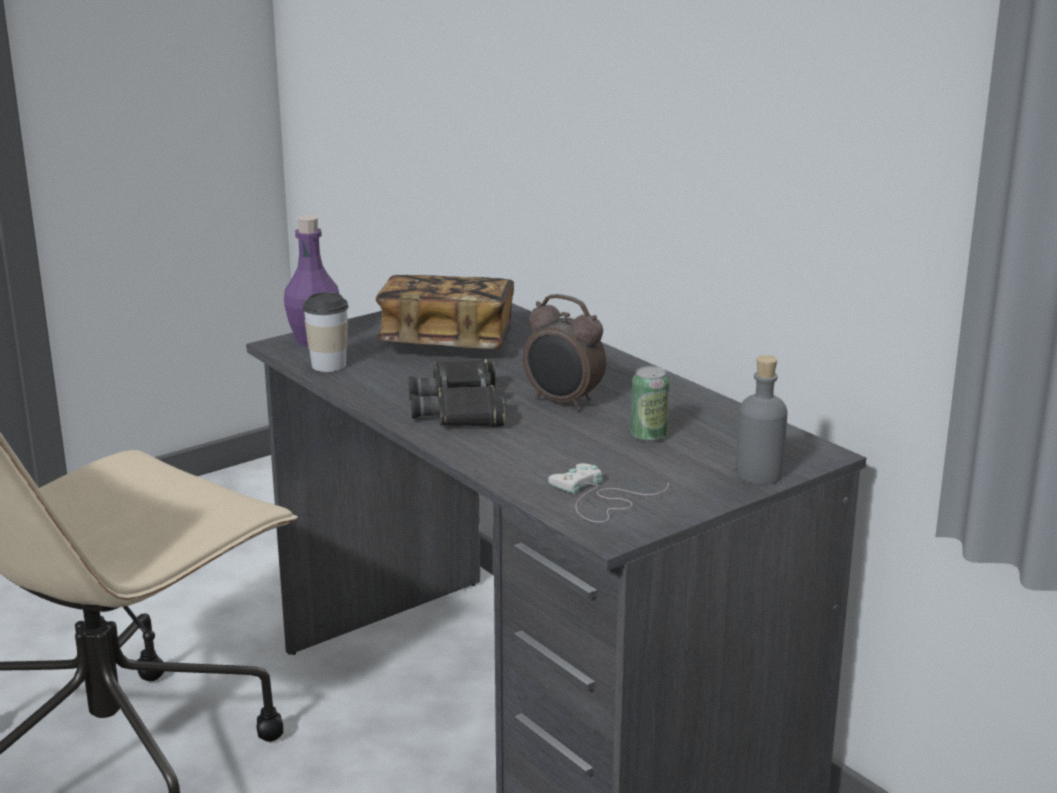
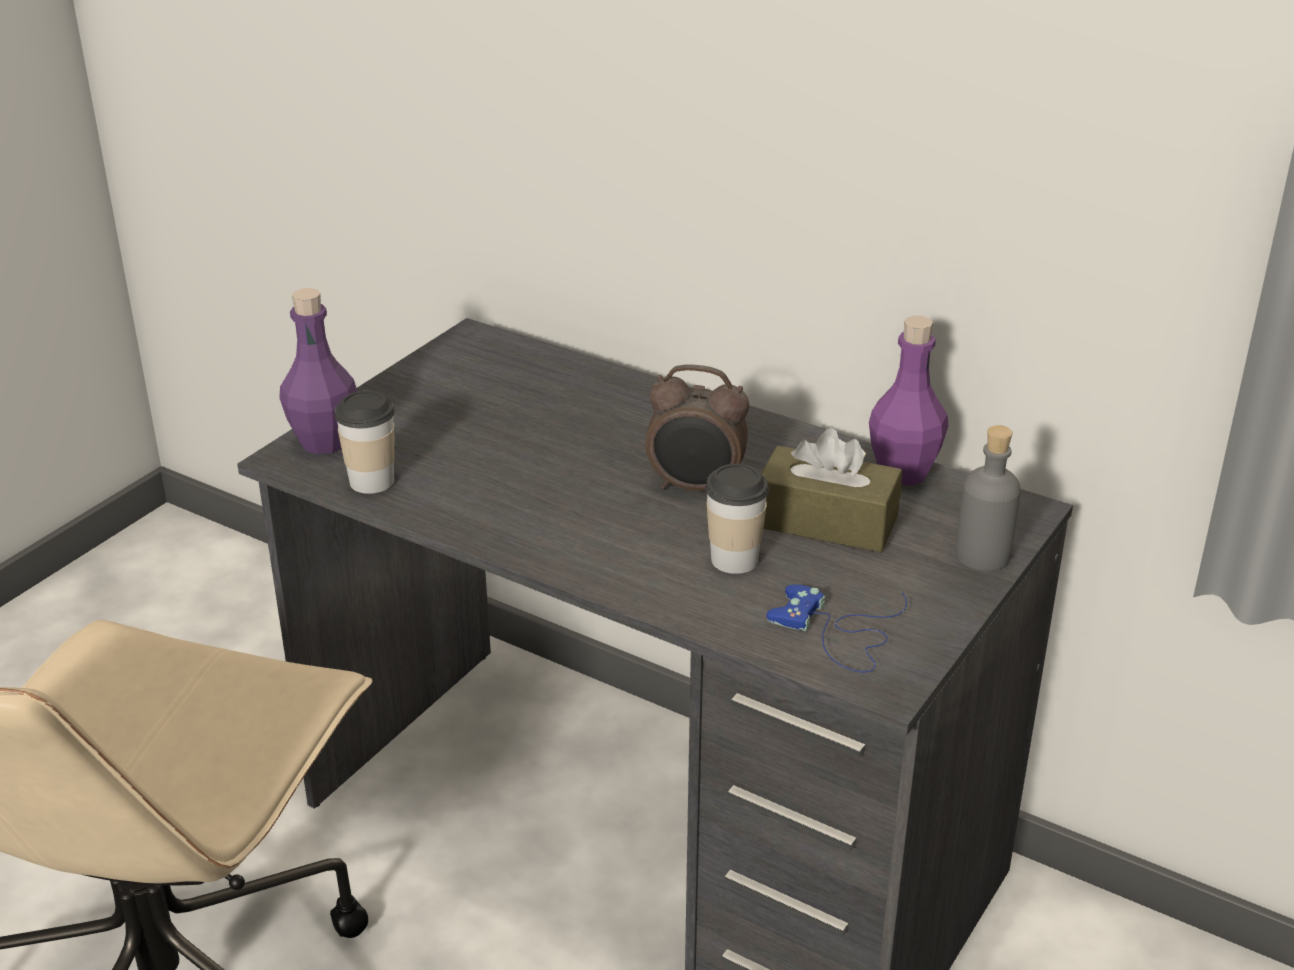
camera: 20 degrees left, 10 degrees up
book [376,275,514,349] -> none
black binoculars [409,359,505,427] -> none
white game controller [548,463,669,522] -> blue game controller [766,584,907,672]
can [631,366,669,442] -> brown tissue box [761,428,902,553]
none -> cup [705,464,769,574]
none -> purple bottle [869,316,948,486]

